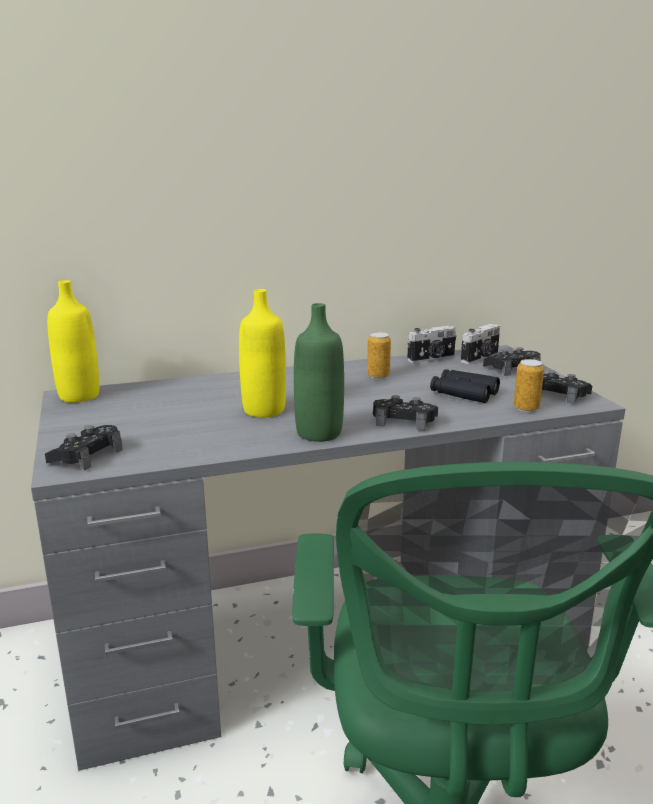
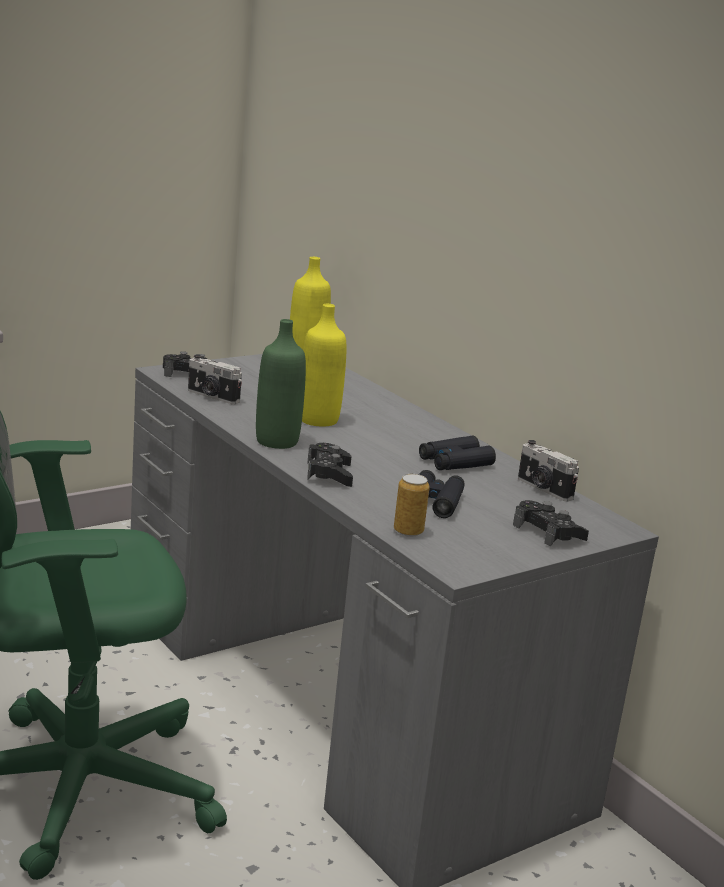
camera: 70 degrees right, 0 degrees up
can [367,332,391,379] -> black binoculars [419,436,496,470]
camera [461,324,500,364] -> camera moved to [188,354,242,404]
black game controller [542,370,592,404] -> none

